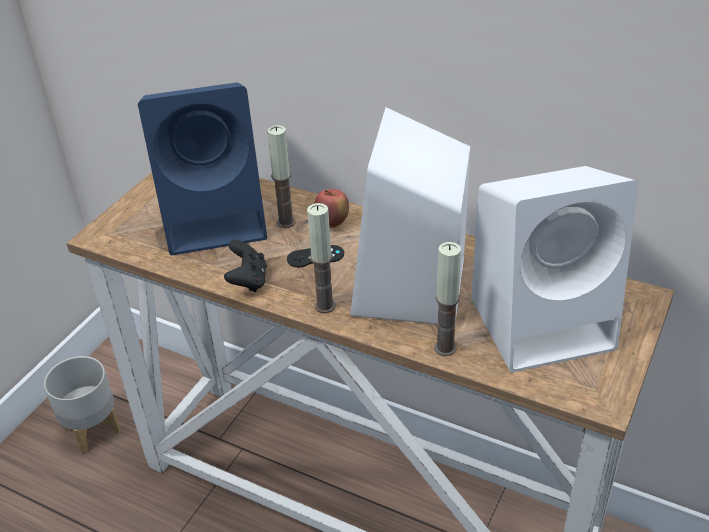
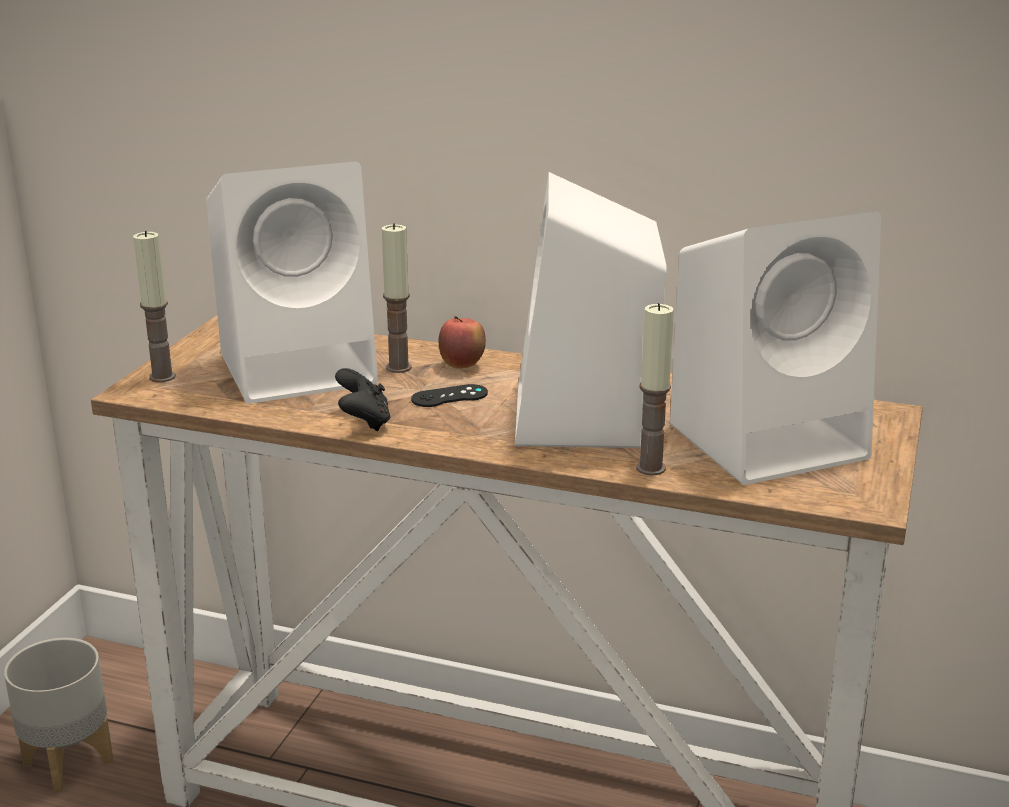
camera: 10 degrees left, 15 degrees down
blue speaker [138,82,267,255] -> white speaker [206,161,378,404]
candle [307,203,336,313] -> candle moved to [133,231,176,382]

